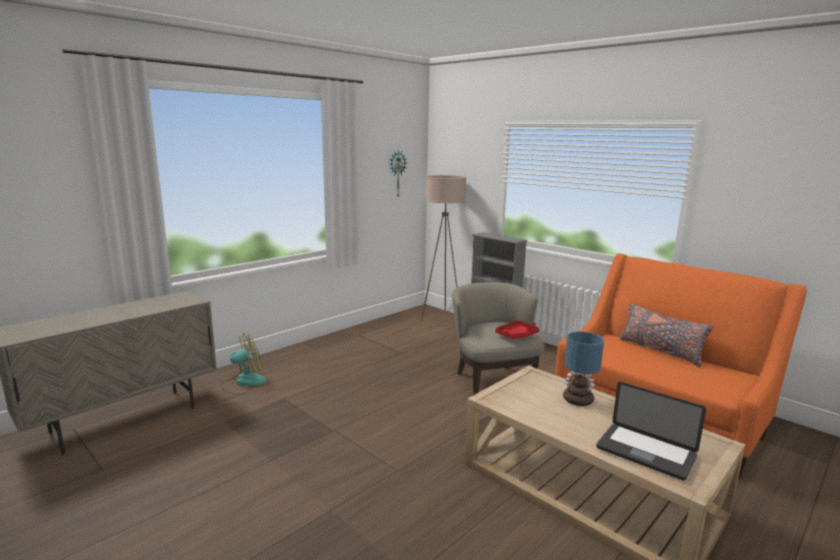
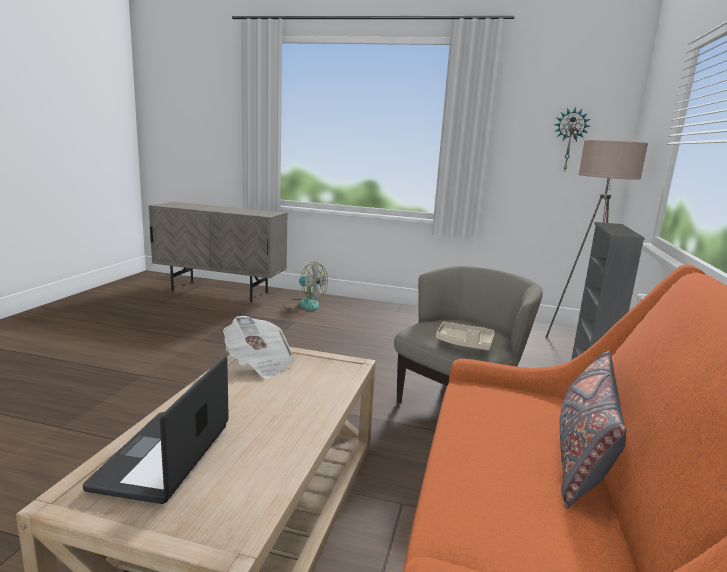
camera: 60 degrees right, 0 degrees up
red tray [495,320,539,339] -> beige tray [436,322,495,350]
table lamp [563,331,604,406] -> none
none -> newspaper [223,316,294,379]

